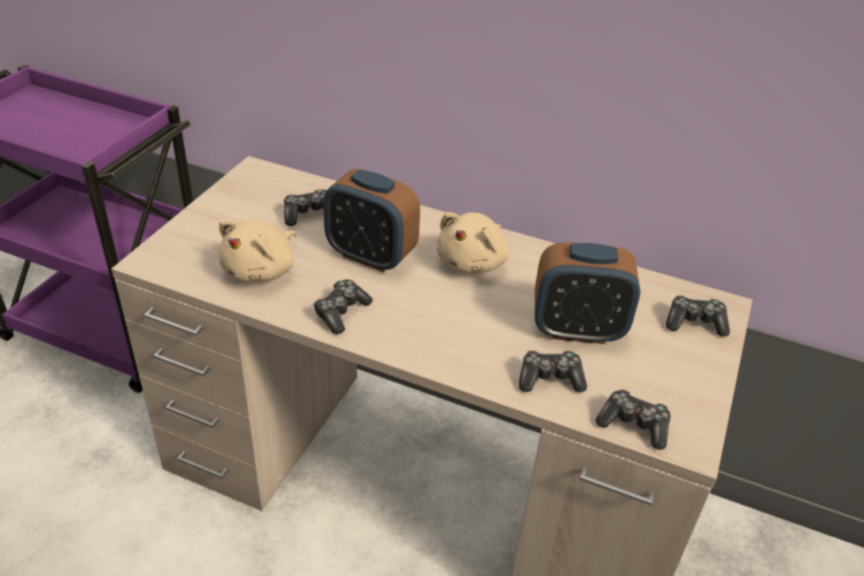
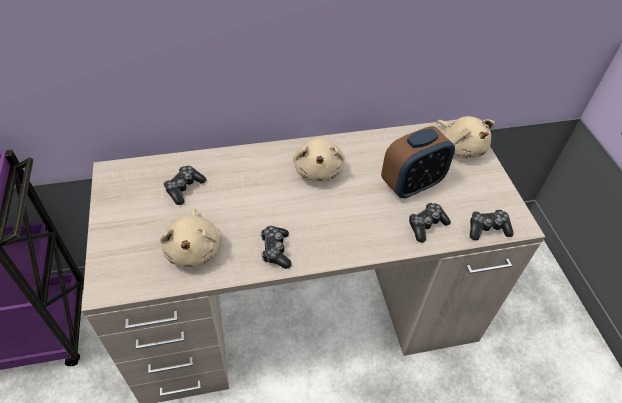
camera: 35 degrees left, 10 degrees up
alarm clock [323,169,420,272] -> none
game controller [666,295,730,336] -> beige plush toy [436,116,495,159]

